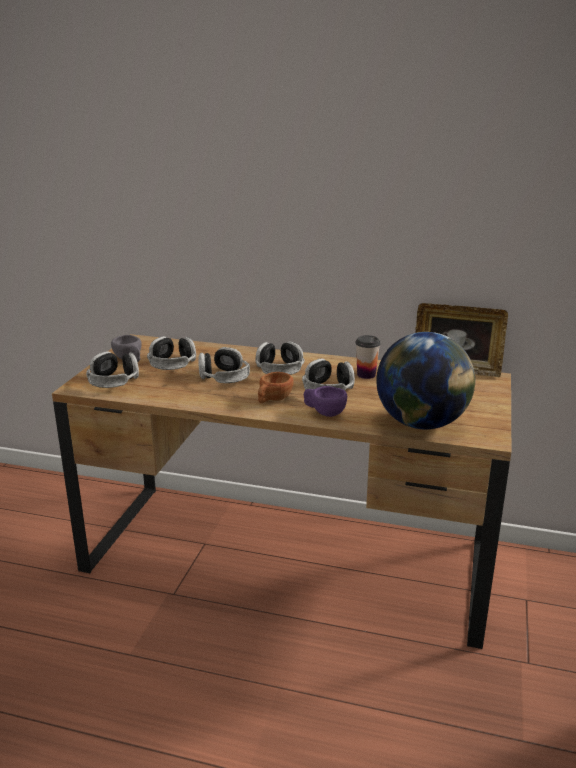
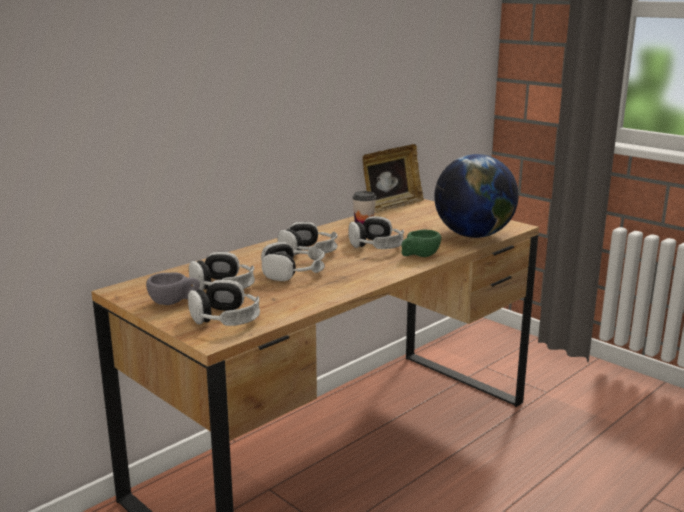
camera: 60 degrees left, 5 degrees down
brown cup [258,372,294,403] -> none
purple cup [304,386,347,417] -> green cup [402,230,441,257]

